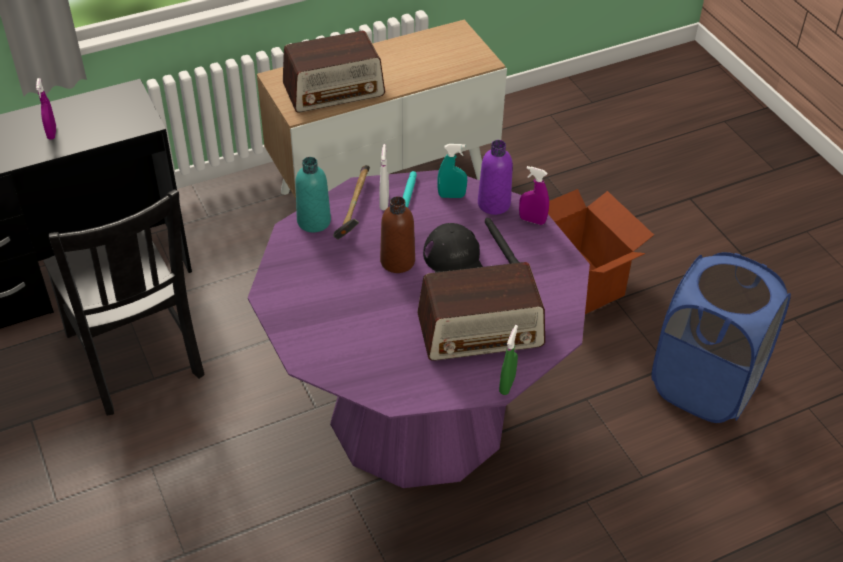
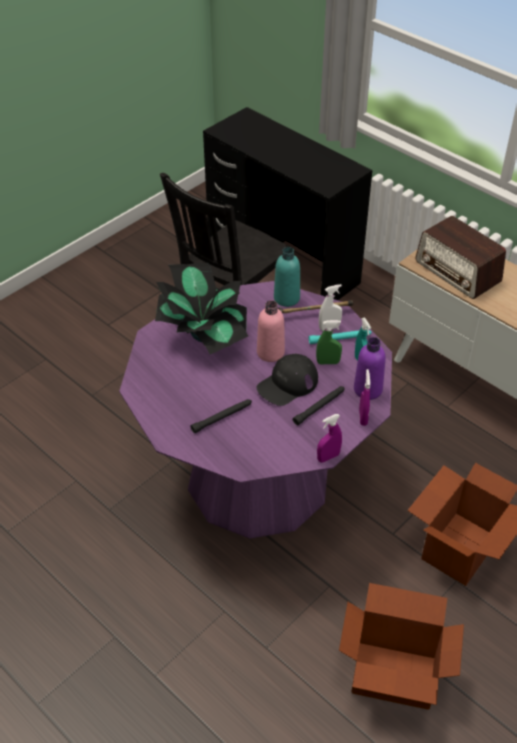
camera: 70 degrees right, 0 degrees up
purple spray bottle [36,78,56,140] -> purple spray bottle moved to [317,414,342,463]
brown bottle [380,196,415,273] -> pink bottle [257,300,285,362]
radio [417,262,545,361] -> black flashlight [190,399,252,433]
green spray bottle [499,325,518,395] -> green spray bottle moved to [316,320,342,364]
blue laundry basket [651,252,791,423] -> cardboard box [339,583,464,710]
none -> potted plant [155,263,248,354]

